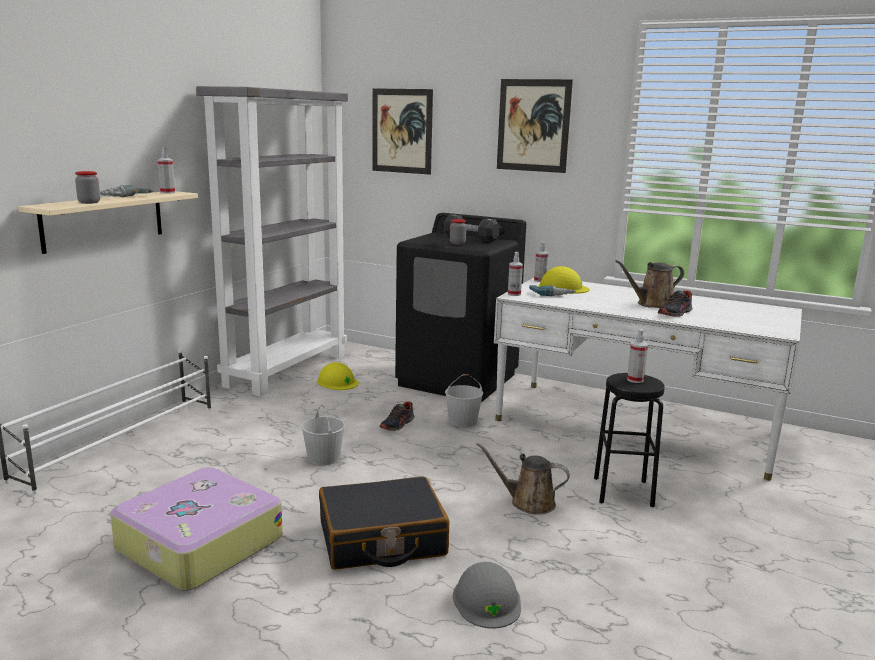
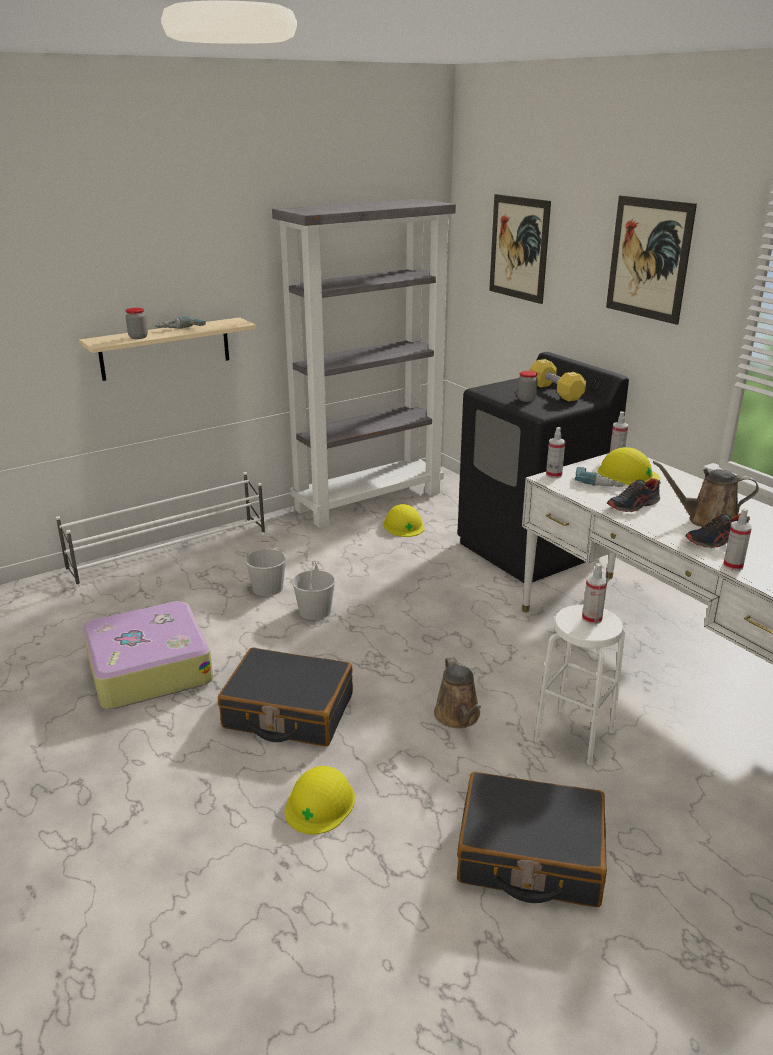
camera: 30 degrees right, 10 degrees up
spray bottle [158,147,175,194] -> spray bottle moved to [723,508,752,571]
shoe [379,401,414,431] -> shoe moved to [607,478,661,512]
black dumbbell [444,214,500,242] -> yellow dumbbell [530,359,586,401]
white bucket [445,374,483,427] -> white bucket moved to [245,540,287,596]
grey hard hat [453,562,521,628] -> yellow hard hat [285,766,355,834]
brown watering can [476,442,570,515] -> brown watering can turned 150 degrees counterclockwise [434,657,481,728]
black stool [594,373,665,507] -> white stool [534,605,625,765]
none -> black suitcase [457,772,607,907]

